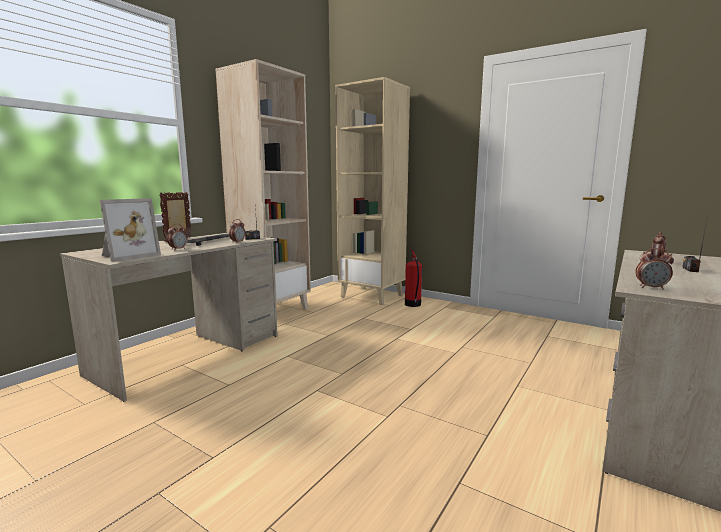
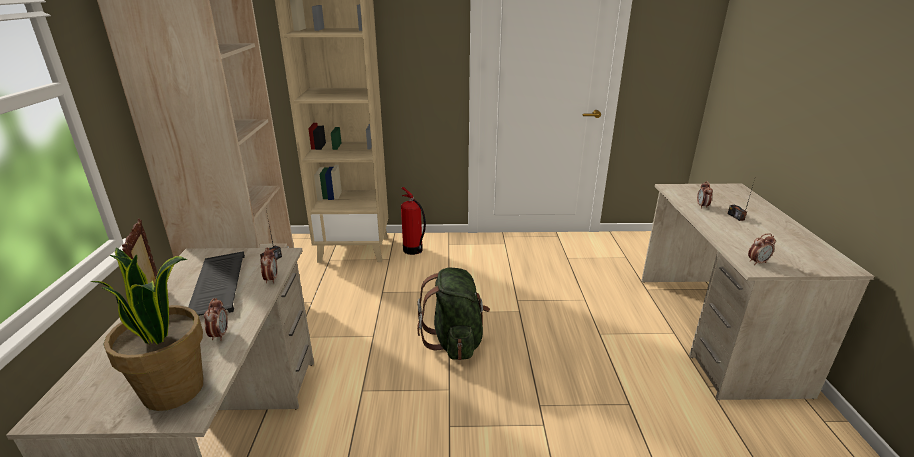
camera: 35 degrees left, 15 degrees up
picture frame [100,198,161,262] -> potted plant [91,248,203,411]
none -> green backpack [417,268,490,360]

